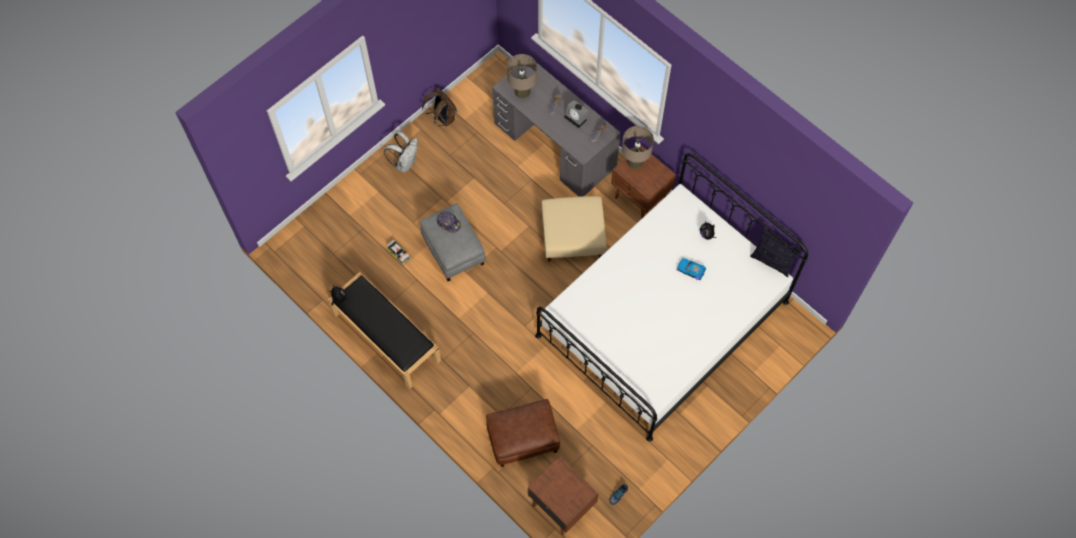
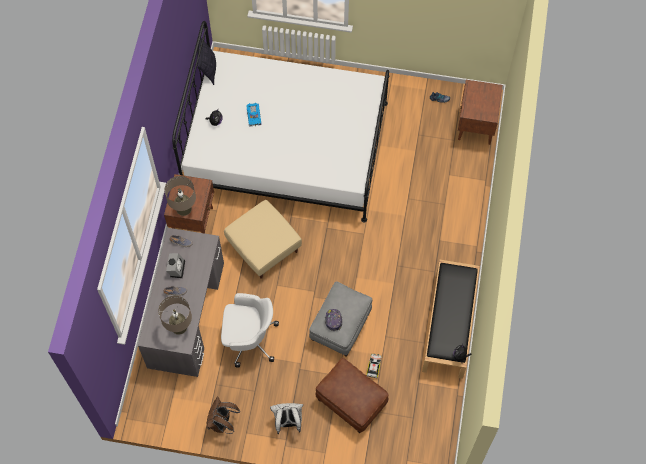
camera: 125 degrees left, 0 degrees up
brown ottoman [486,399,560,467] -> brown ottoman moved to [316,358,389,433]
none -> white office chair [221,293,279,368]

